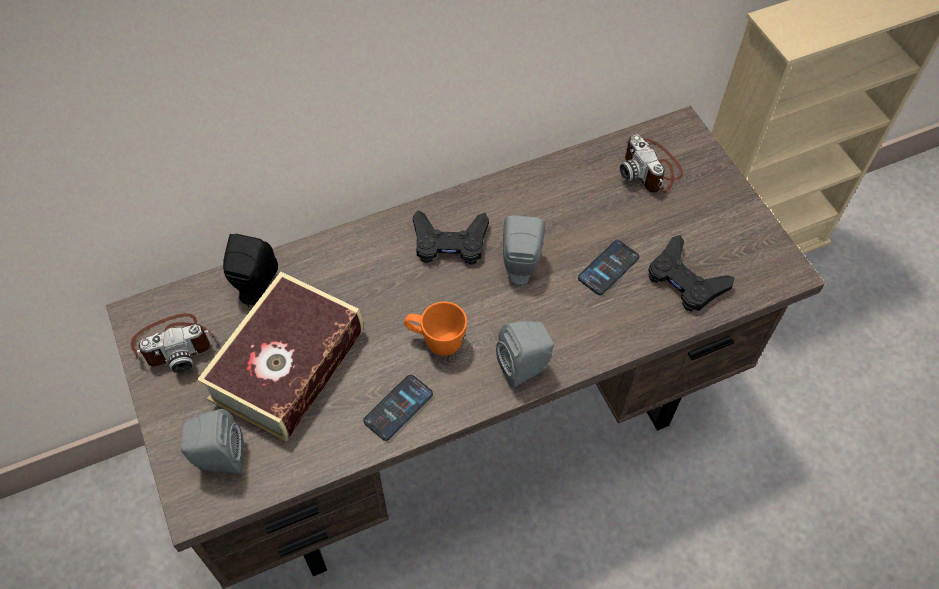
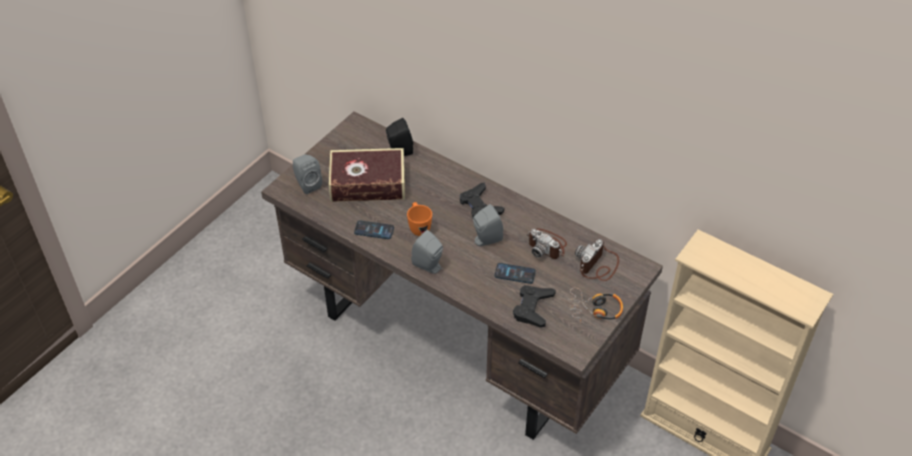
camera: 60 degrees right, 10 degrees down
camera [131,313,214,373] -> camera moved to [527,229,567,259]
none -> headphones [569,288,623,323]

